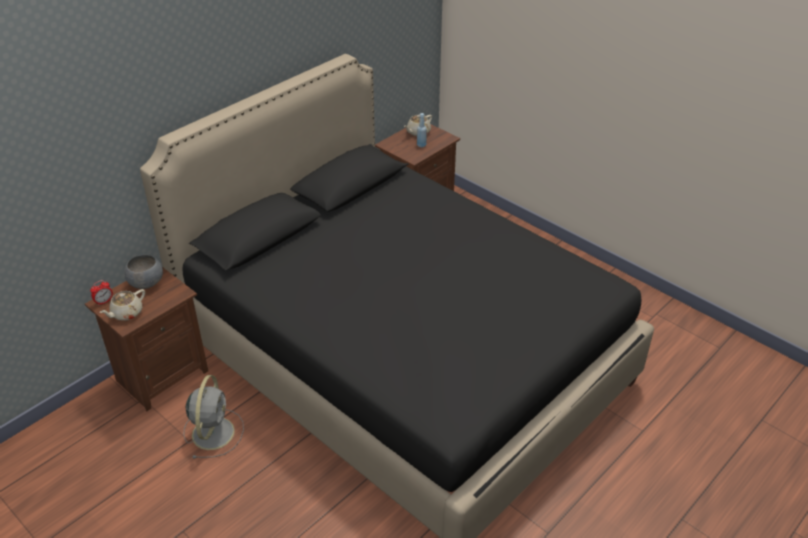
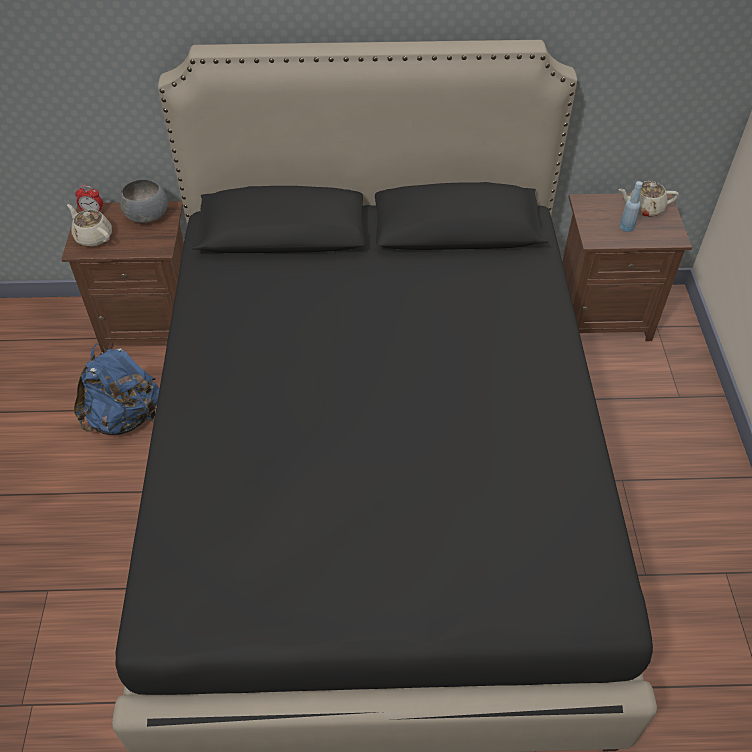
camera: 45 degrees right, 10 degrees up
beige teapot [99,289,145,321] -> beige teapot turned 45 degrees clockwise [67,204,112,247]
grey fan [183,375,244,458] -> blue backpack [74,343,160,435]

